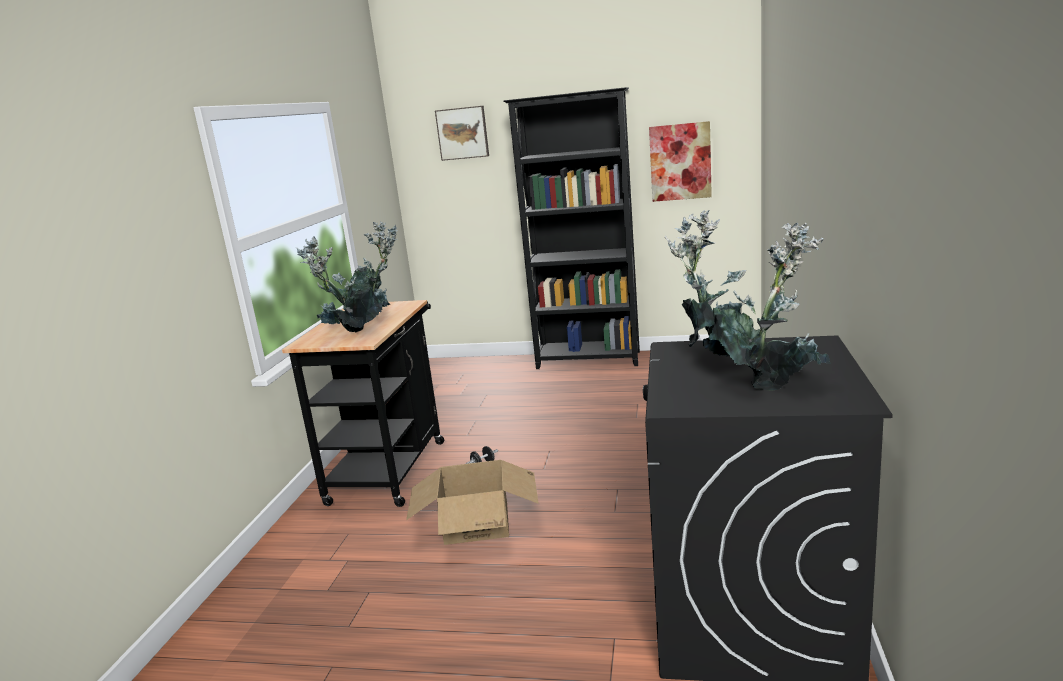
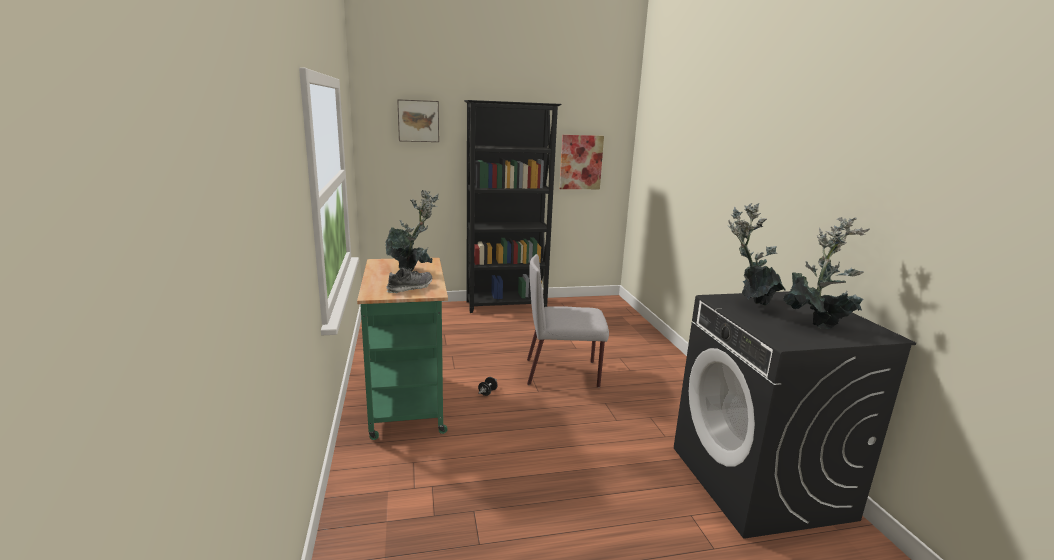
camera: 25 degrees left, 0 degrees up
black cart [282,300,444,507] -> green cart [357,258,448,440]
potted plant [296,236,382,332] -> shoe [386,268,432,293]
cardboard box [406,460,539,545] -> none
none -> grey chair [527,254,609,387]

